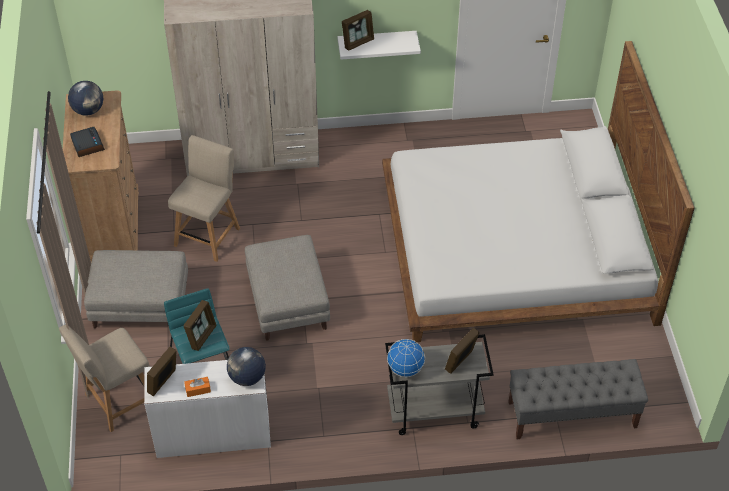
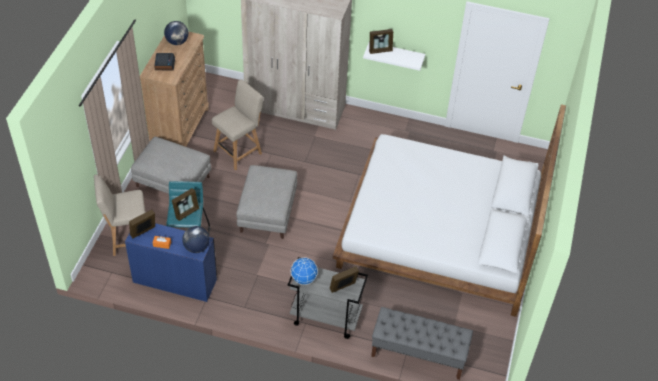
camera: 20 degrees right, 0 degrees up
white desk [144,360,271,458] -> blue desk [125,223,217,302]

